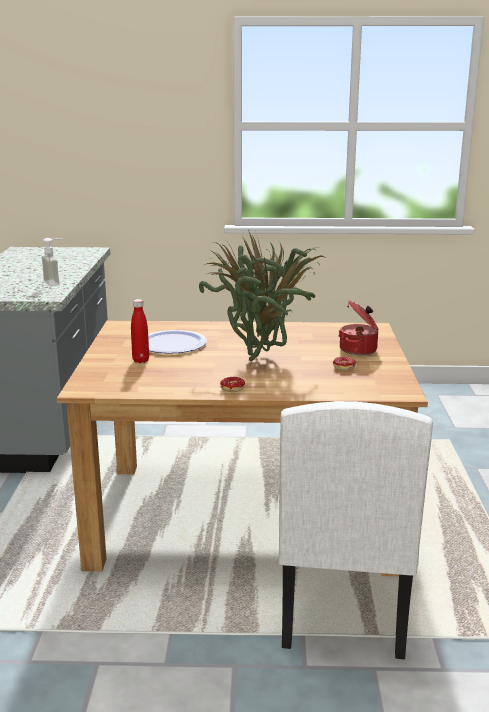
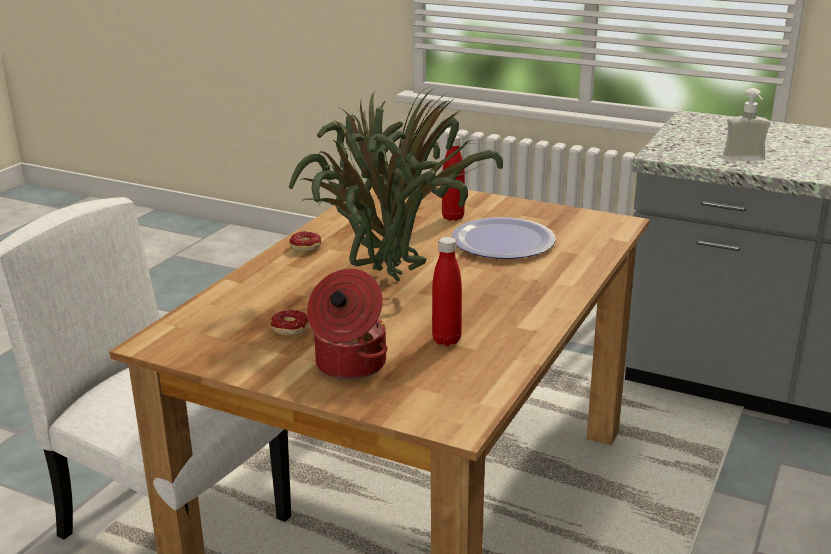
camera: 115 degrees right, 5 degrees up
none -> red bottle [432,237,462,346]

